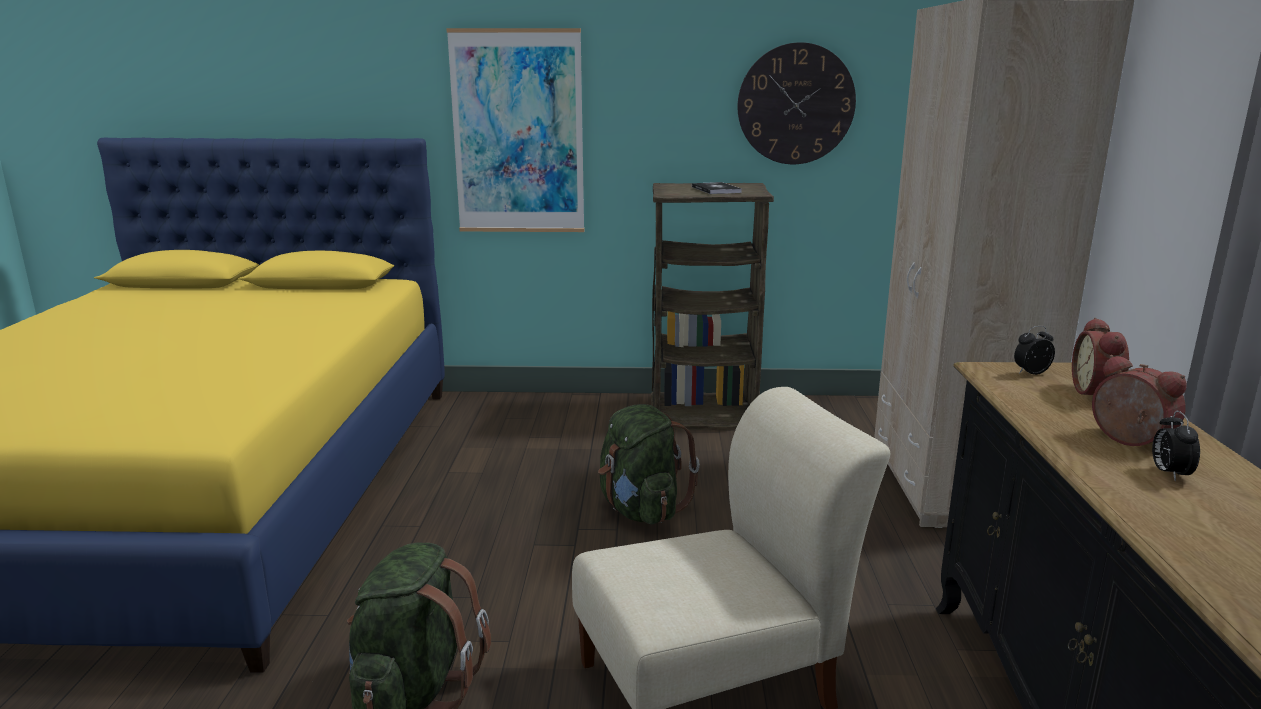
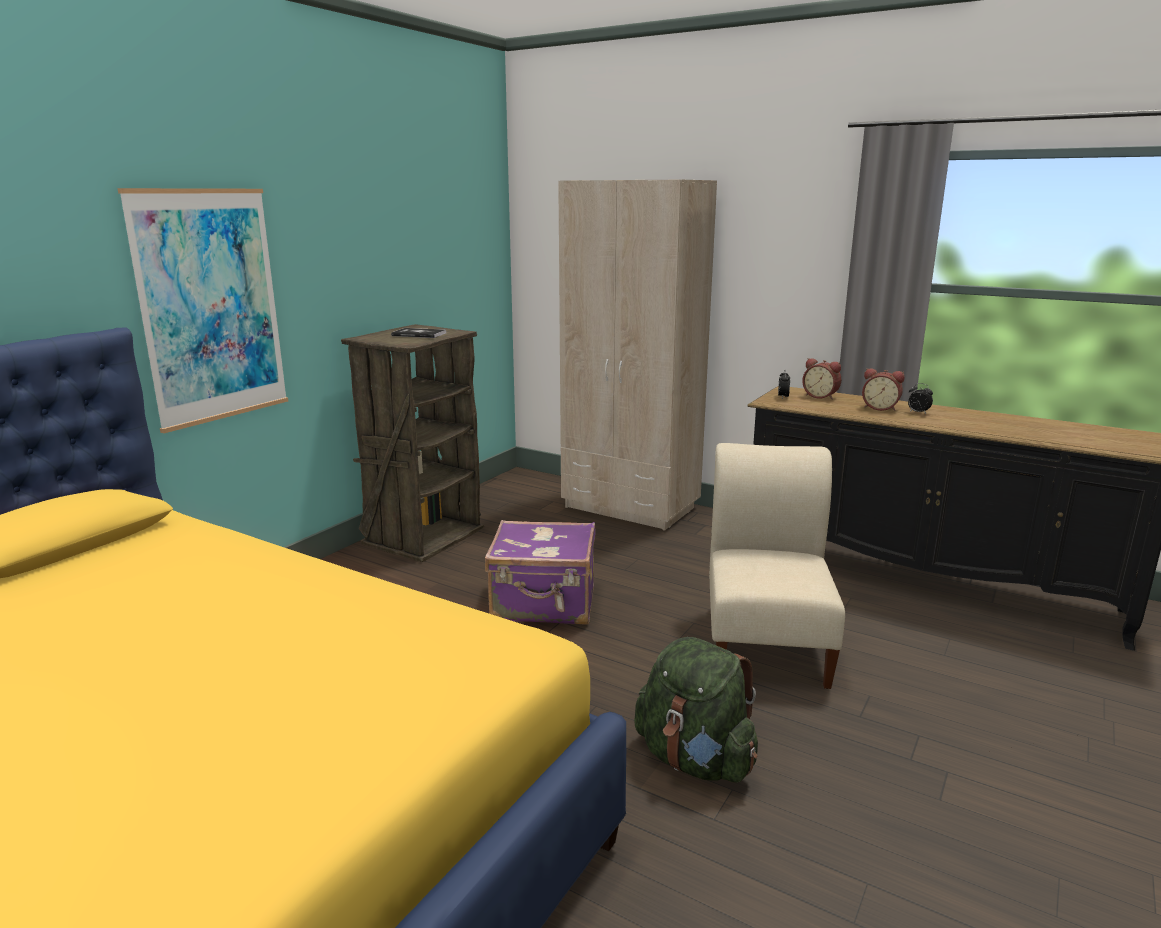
camera: 60 degrees left, 0 degrees up
green backpack [598,404,700,525] -> purple suitcase [485,520,596,625]
wall clock [737,42,856,164] -> none
alarm clock [1092,355,1187,446] -> alarm clock turned 150 degrees counterclockwise [862,368,905,411]

